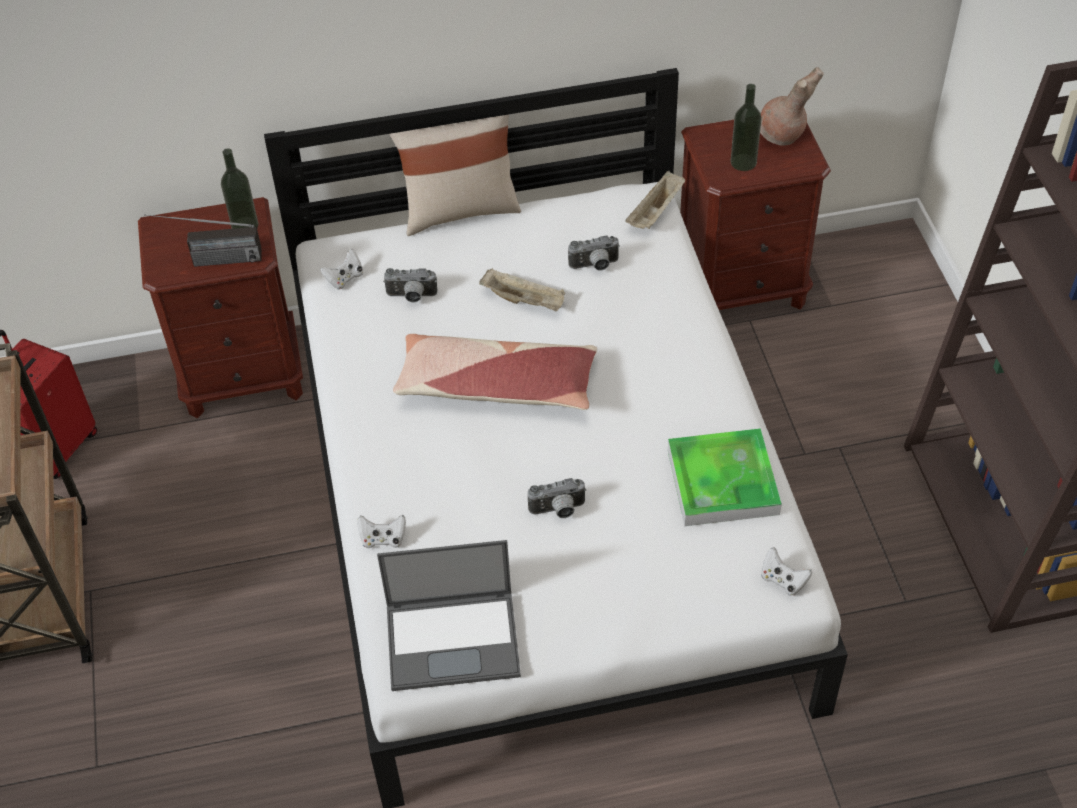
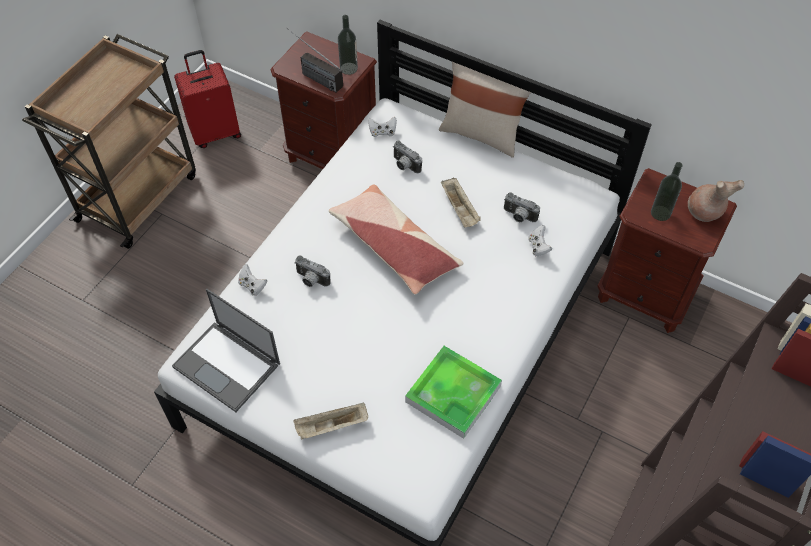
camera: 40 degrees right, 5 degrees up
camera [528,478,586,518] -> camera moved to [294,255,331,287]
beige tray [625,171,685,229] -> beige tray moved to [294,403,368,440]
white game controller [761,547,812,596] -> white game controller moved to [528,225,552,256]

